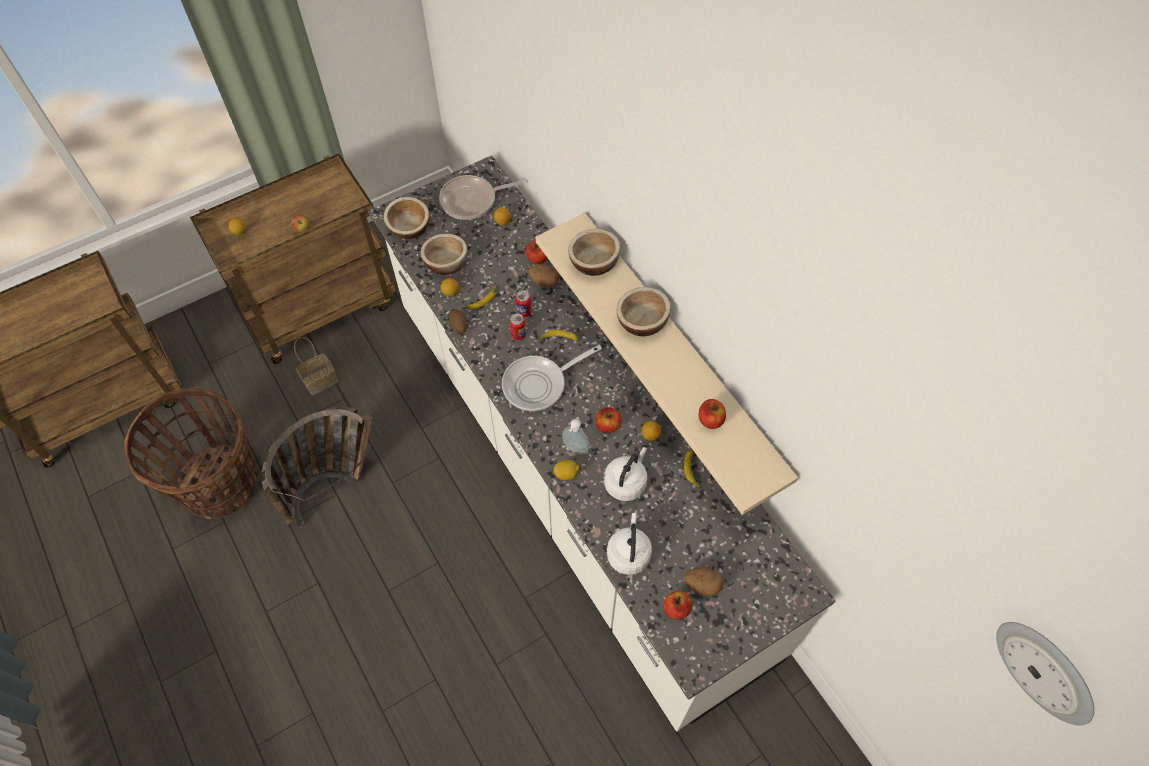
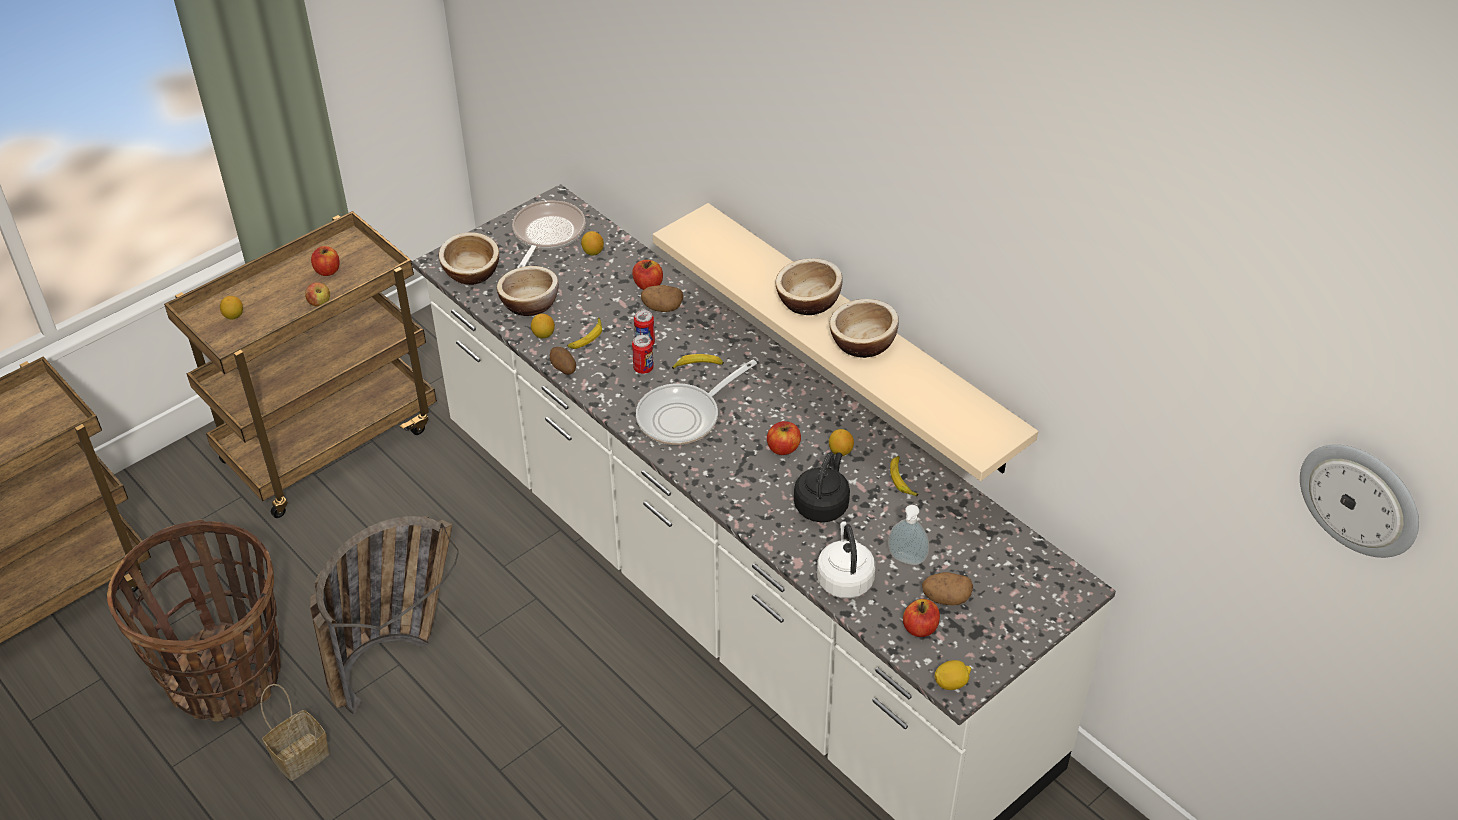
camera: 10 degrees left, 15 degrees down
basket [294,337,338,395] -> basket moved to [260,684,330,781]
frying pan [439,175,524,220] -> frying pan turned 135 degrees clockwise [512,200,586,268]
lemon [553,460,580,480] -> lemon moved to [934,660,971,690]
soap dispenser [562,419,589,455] -> soap dispenser moved to [888,505,929,565]
bowl [568,229,620,276] -> bowl moved to [830,299,899,358]
white kettle [604,447,647,501] -> black kettle [794,452,850,522]
apple [699,399,726,429] -> apple moved to [311,246,340,276]

